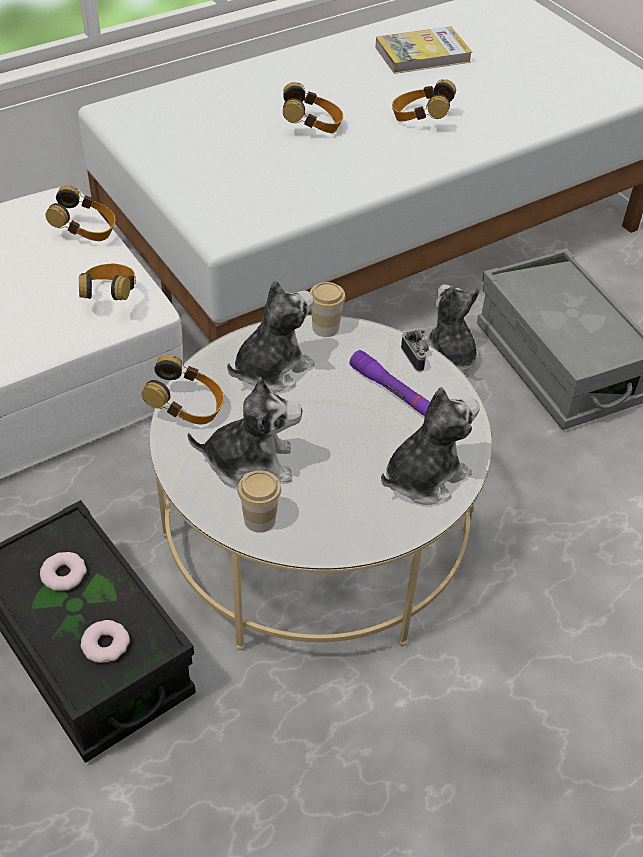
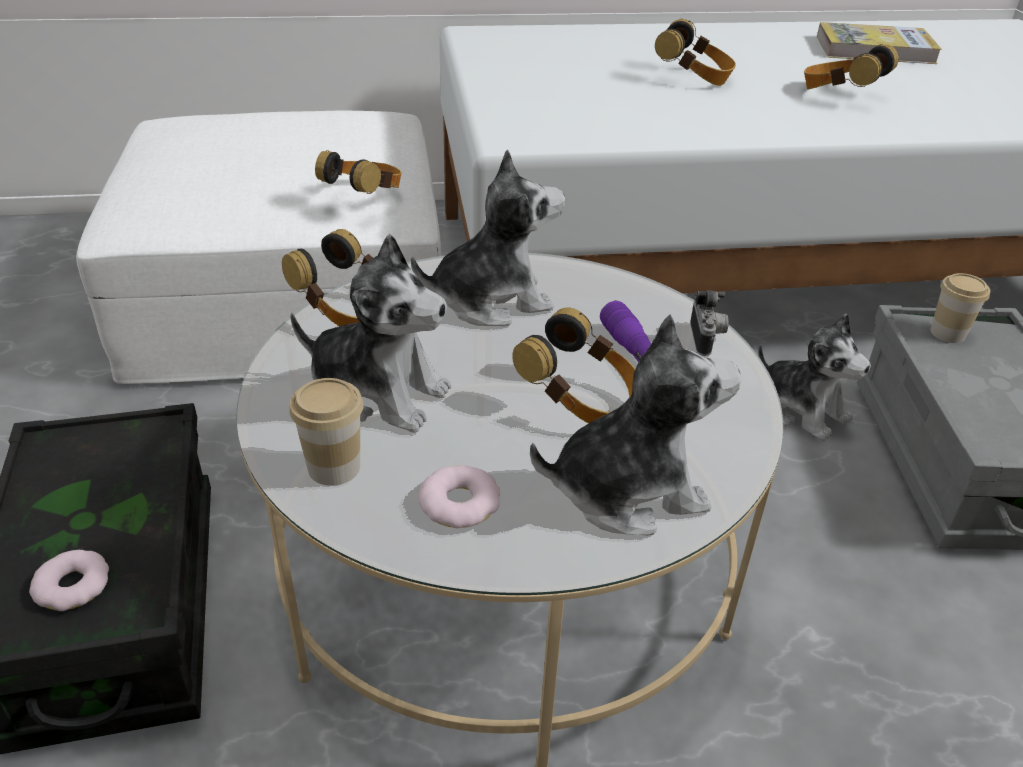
camera: 25 degrees right, 10 degrees down
donut [40,552,87,591] -> donut moved to [418,465,501,528]
headphones [45,185,116,241] -> headphones moved to [512,308,635,423]
cup [310,282,346,337] -> cup moved to [930,273,990,343]
plush toy [422,284,480,371] -> plush toy turned 135 degrees clockwise [758,313,871,442]

